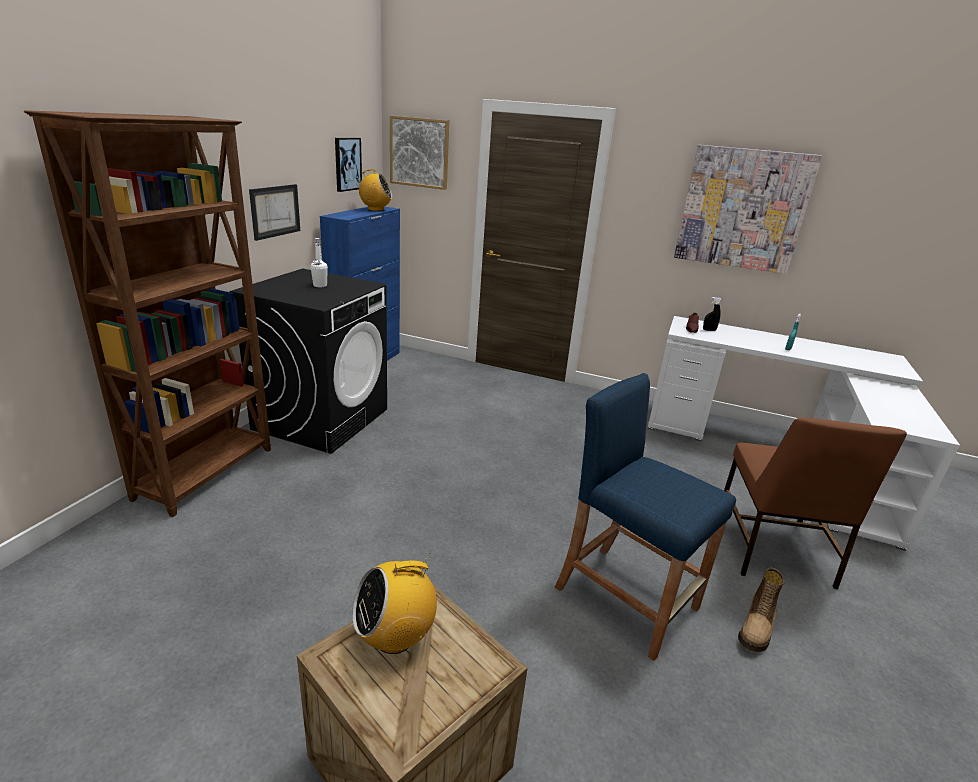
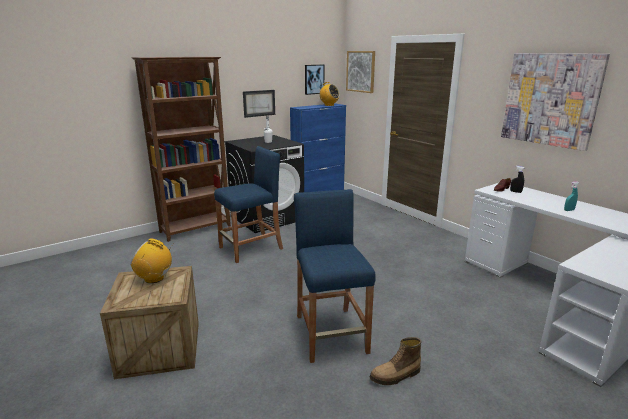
camera: 35 degrees right, 5 degrees down
brown chair [724,418,907,589] -> none
none -> blue stool [214,146,283,263]

